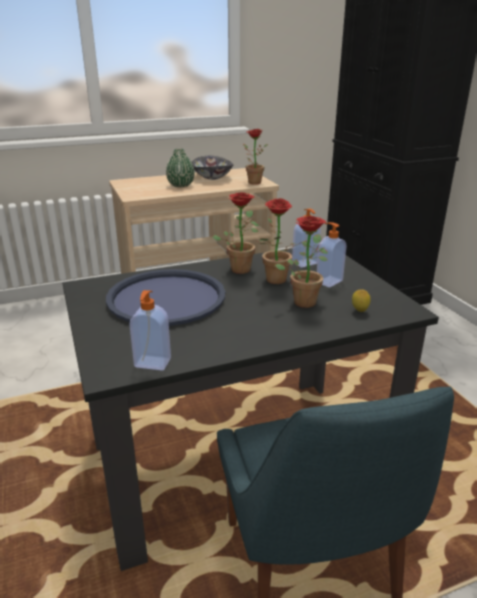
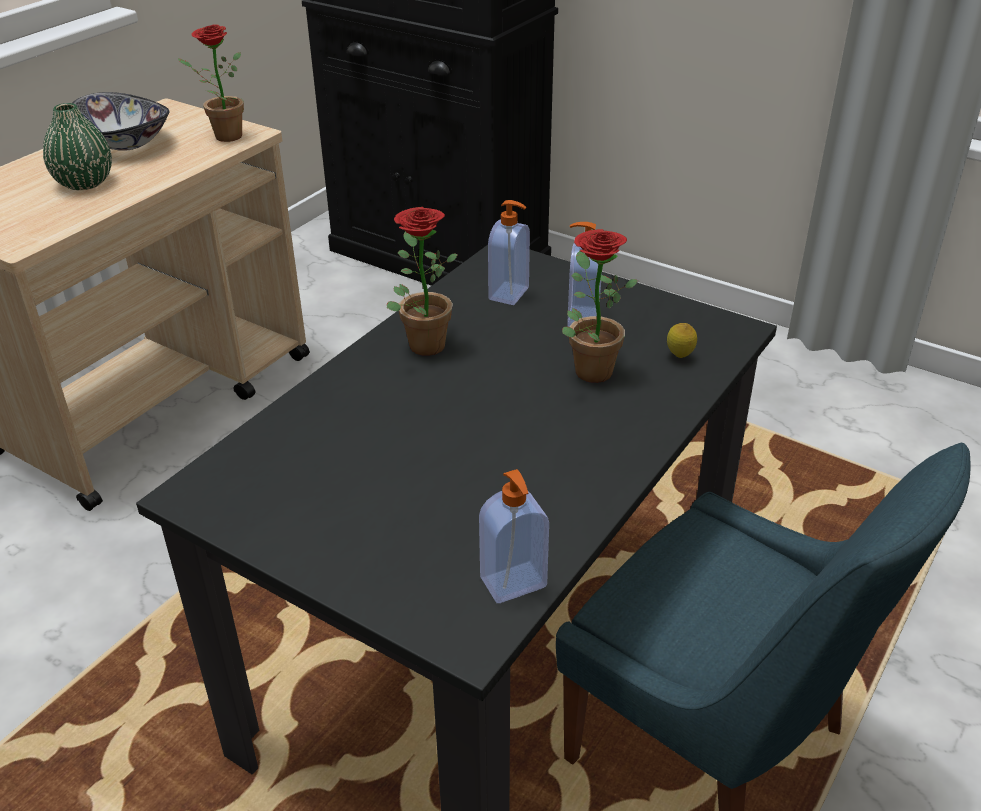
camera: 35 degrees left, 10 degrees up
blue tray [106,269,225,326] -> none
potted plant [257,198,308,284] -> none

